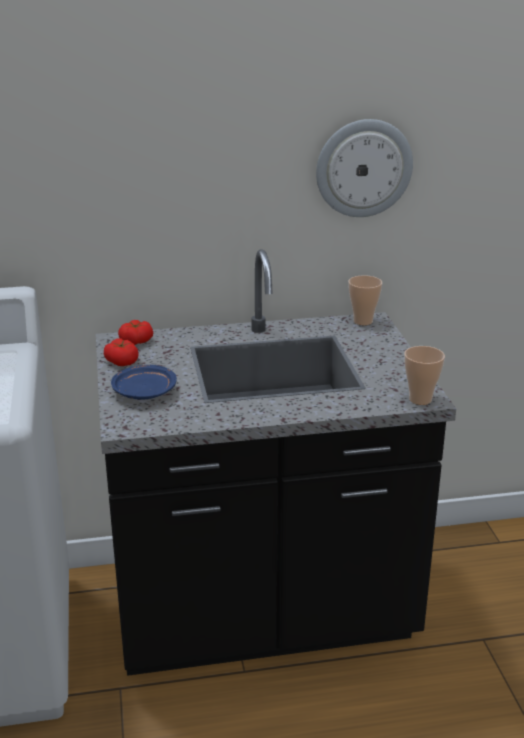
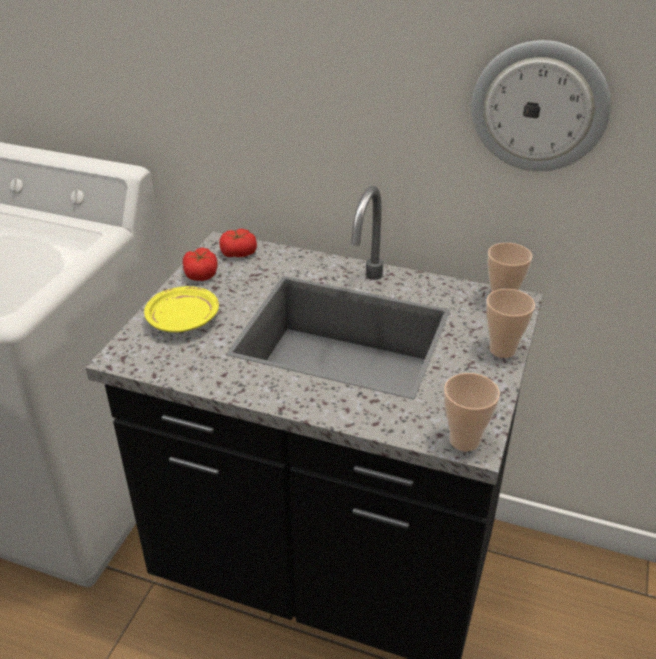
camera: 30 degrees right, 10 degrees up
blue plate [111,365,177,400] -> yellow plate [144,286,219,333]
none -> cup [486,289,535,358]

